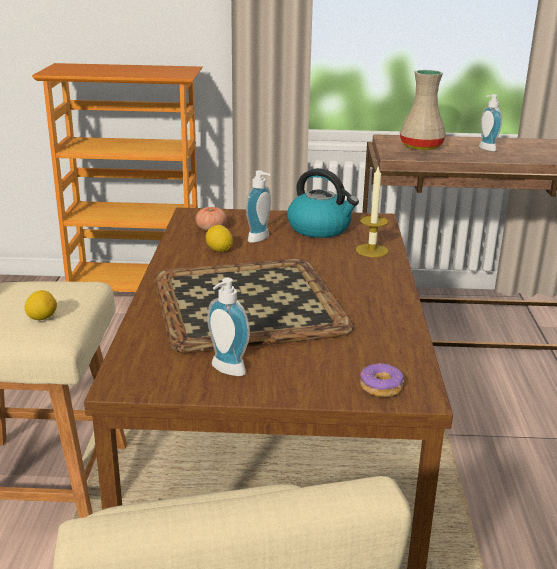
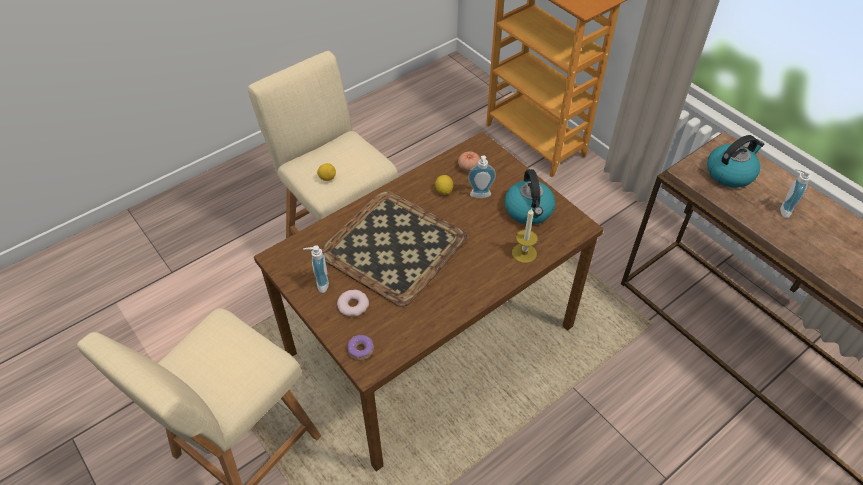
camera: 50 degrees right, 25 degrees up
beige vase [400,70,446,150] -> kettle [707,135,764,188]
none -> donut [337,290,369,316]

